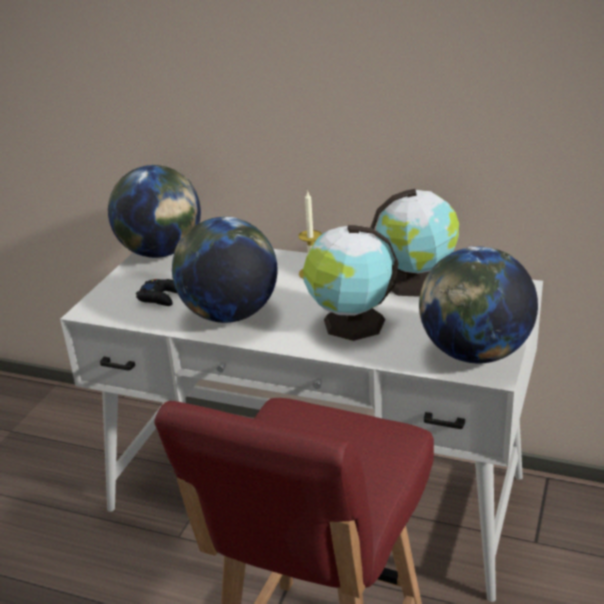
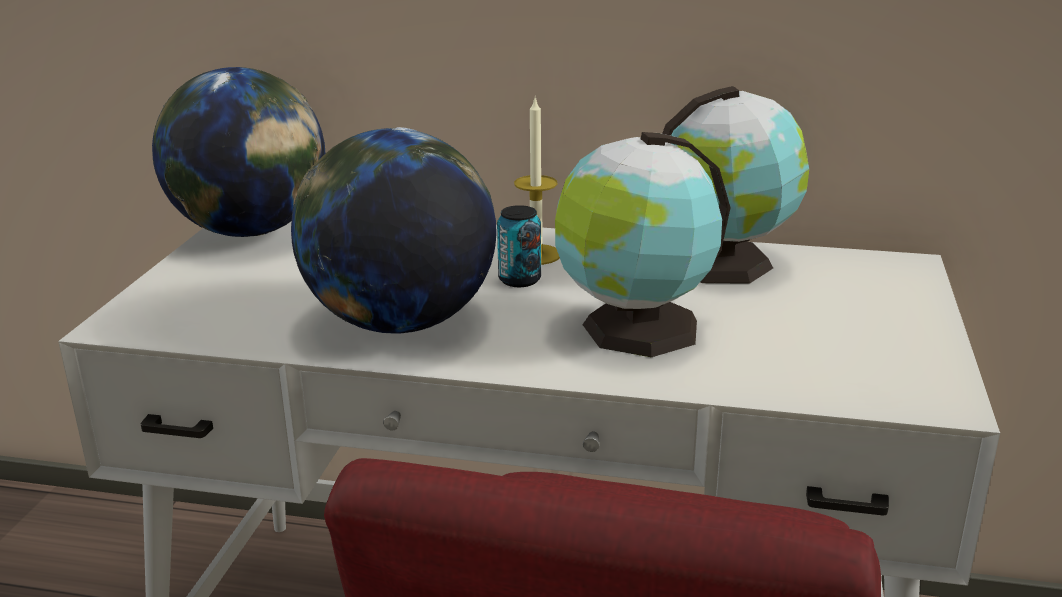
camera: 10 degrees left, 5 degrees down
black game controller [136,279,177,306] -> none
globe [419,246,538,364] -> none
none -> can [497,205,541,287]

